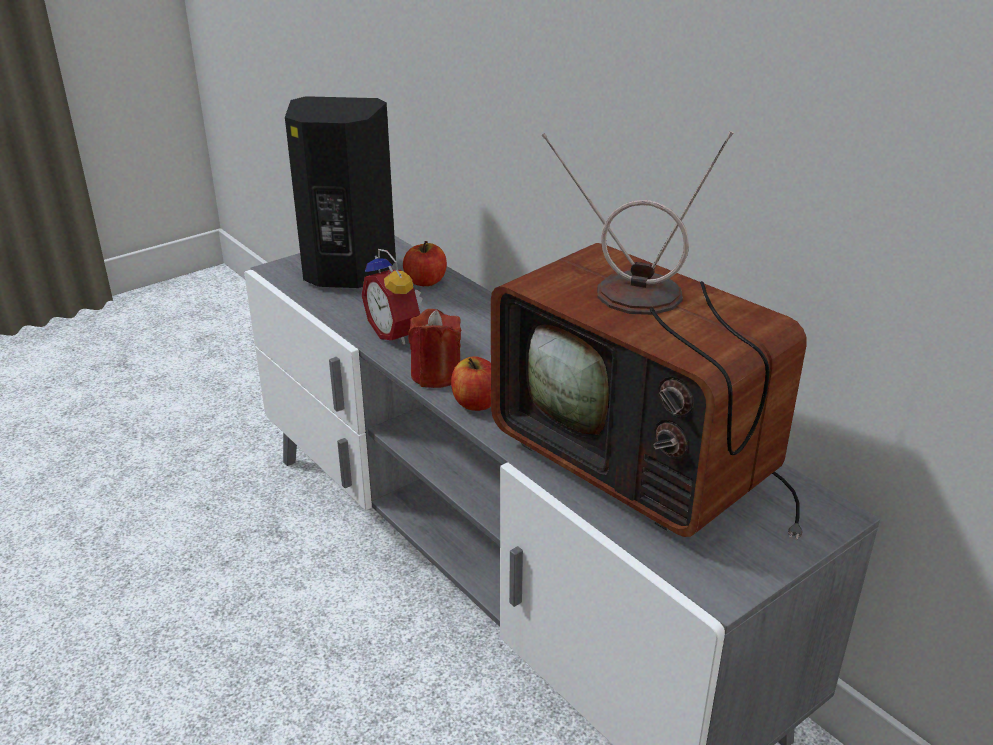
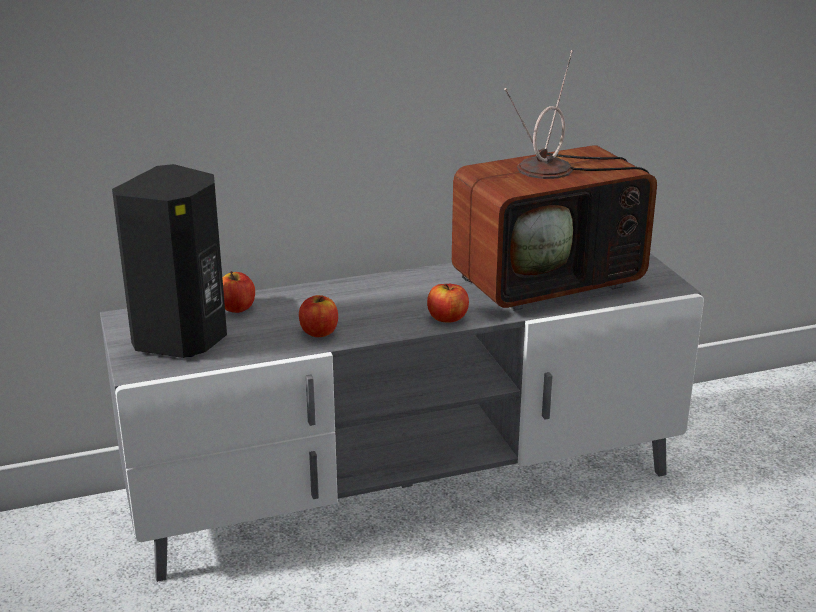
camera: 70 degrees left, 5 degrees down
alarm clock [362,249,423,345] -> apple [299,295,338,337]
red candle [408,309,461,388] -> none

